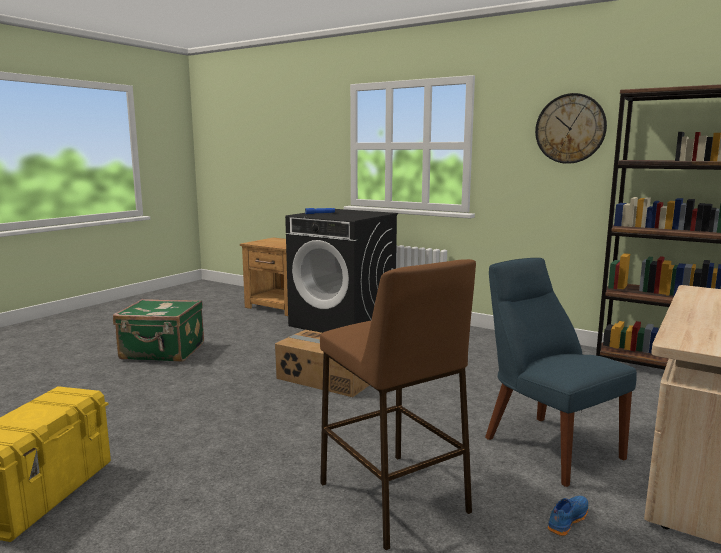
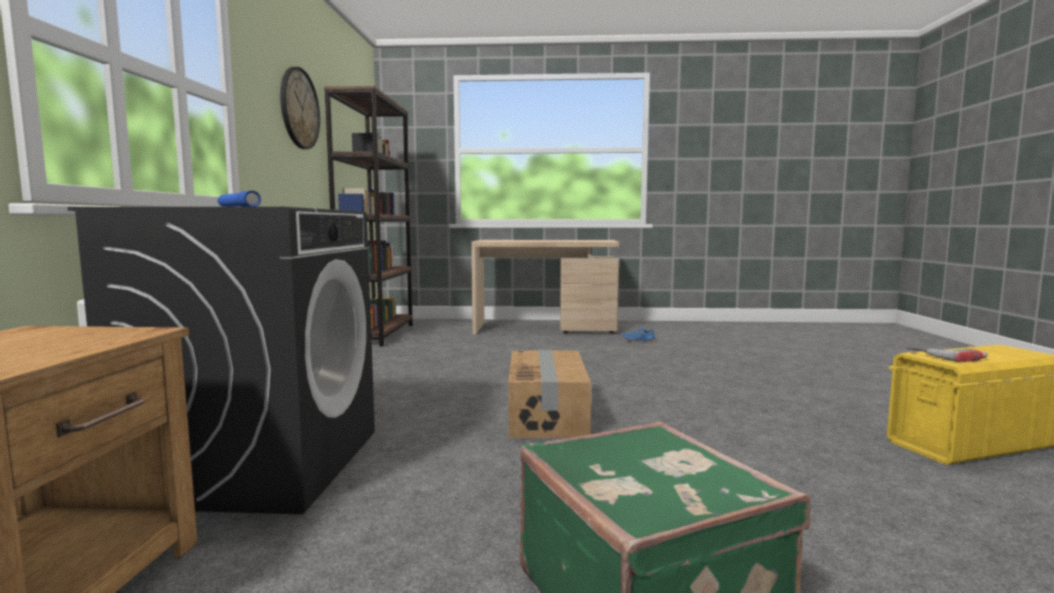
camera: 120 degrees left, 5 degrees down
brown stool [320,259,476,550] -> none
blue chair [485,258,637,487] -> none
none -> power drill [906,348,988,362]

